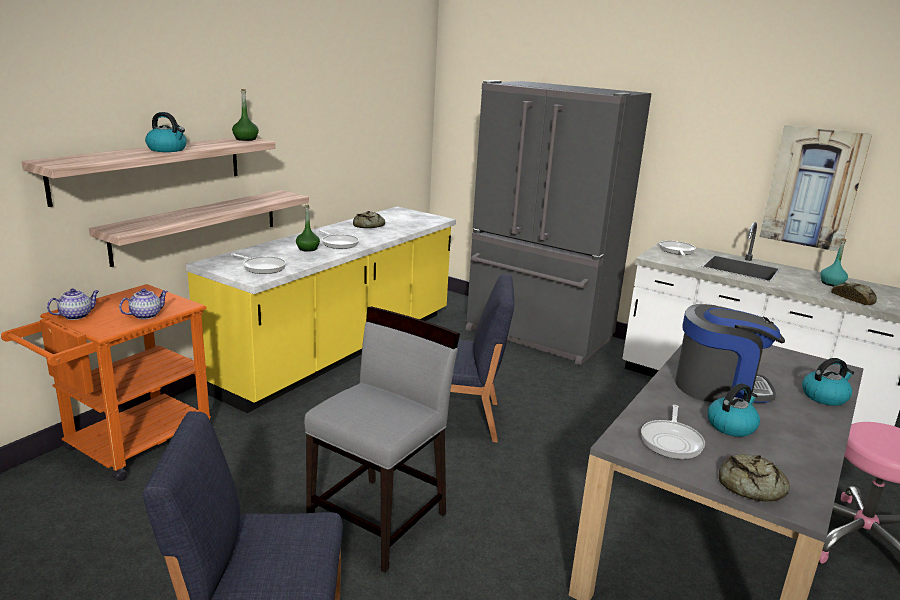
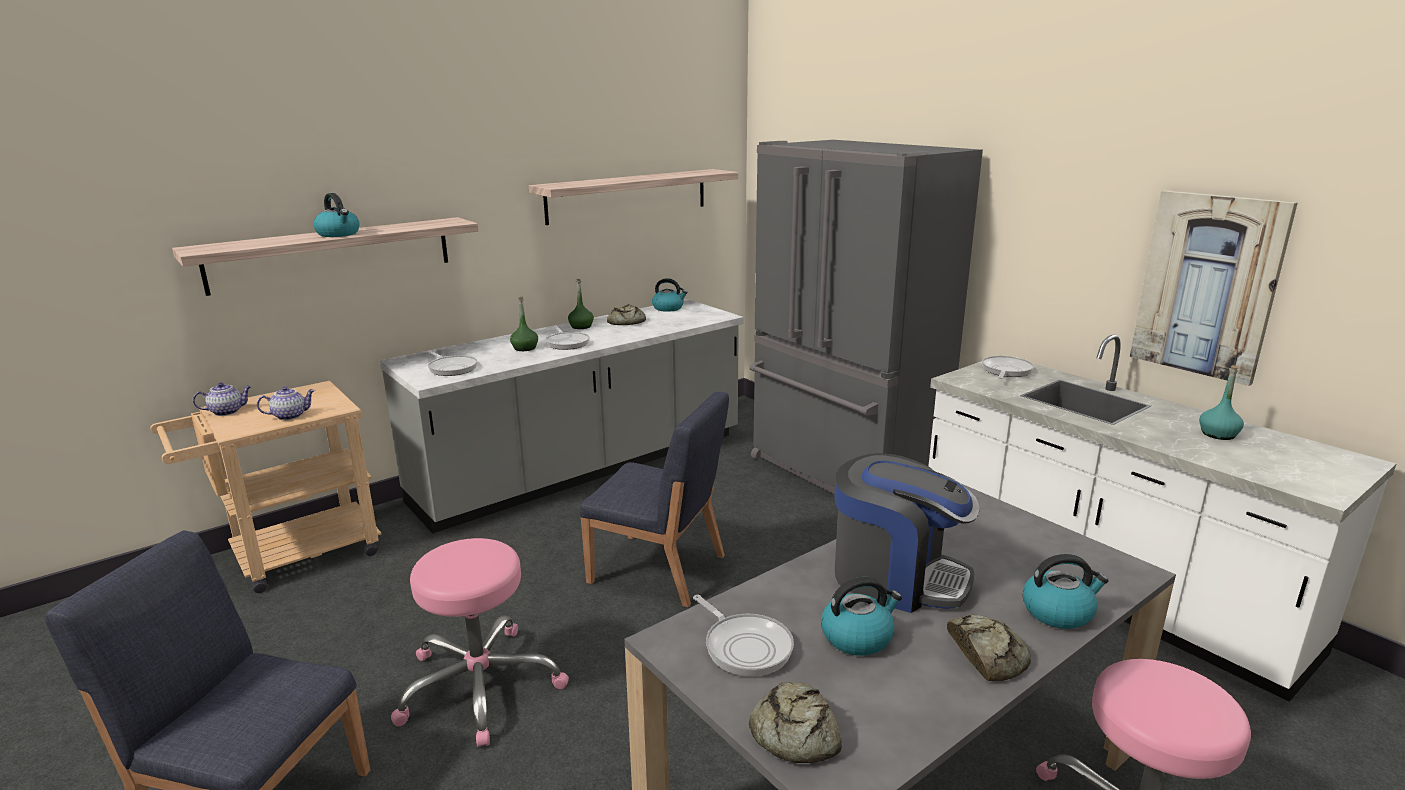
camera: 20 degrees right, 0 degrees up
orange cart [1,284,211,481] -> beige cart [151,381,381,593]
shelf [89,190,309,267] -> shelf moved to [529,169,738,225]
yellow counter [186,207,456,413] -> grey counter [379,299,743,533]
green bottle [232,89,259,141] -> green bottle moved to [568,279,594,329]
grey chair [304,306,460,573] -> pink stool [391,538,569,747]
frying pan [641,405,705,459] -> frying pan turned 75 degrees counterclockwise [693,595,794,676]
bread [831,282,877,305] -> bread moved to [947,614,1031,681]
none -> kettle [652,278,688,312]

